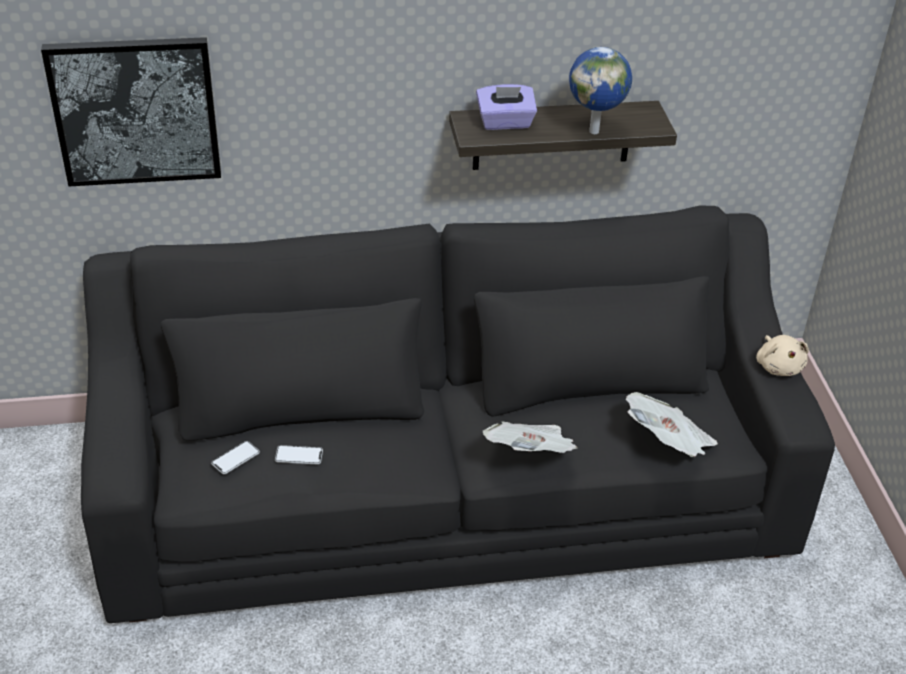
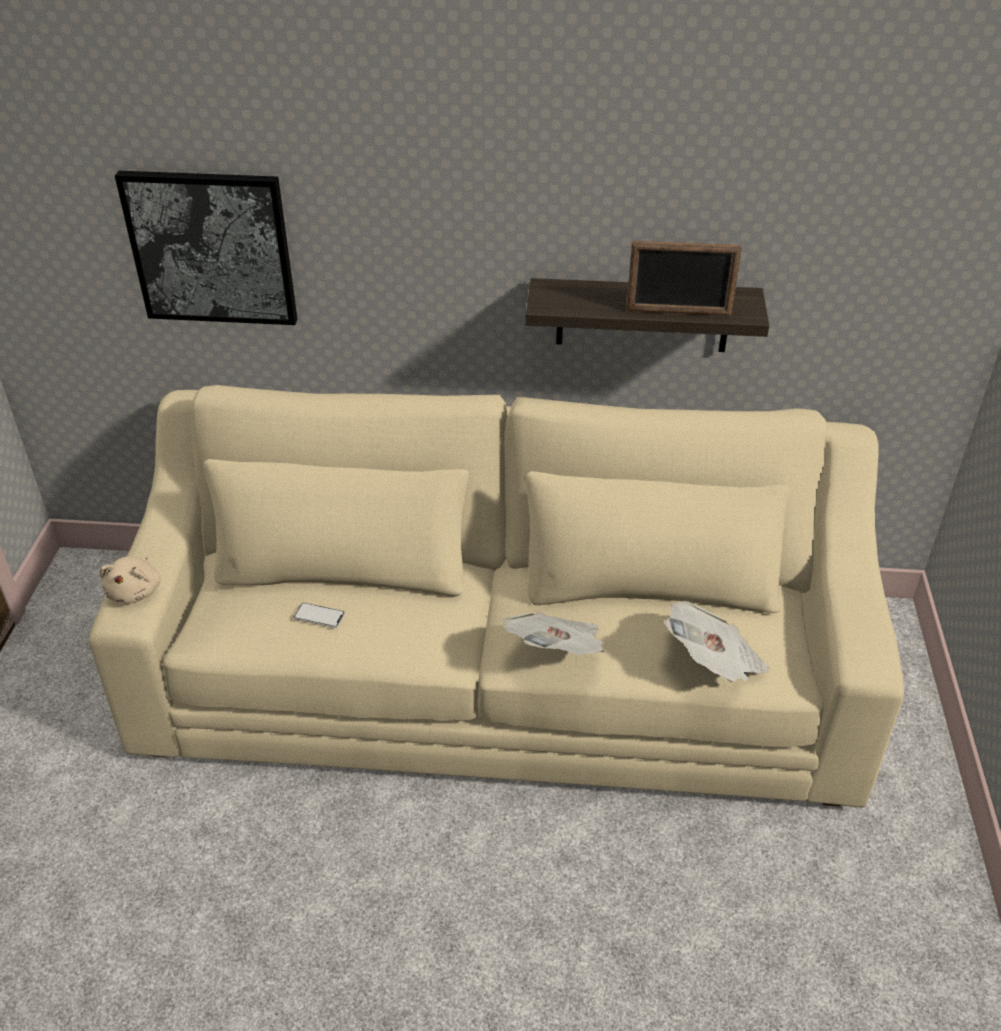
camera: 15 degrees right, 0 degrees up
black sofa [81,206,835,623] -> beige sofa [89,385,904,807]
phone [211,441,260,474] -> none
purple tissue box [476,84,537,130] -> none
globe [569,47,632,134] -> picture frame [626,241,742,316]
beige plush toy [756,335,809,376] -> beige plush toy moved to [100,555,161,603]

